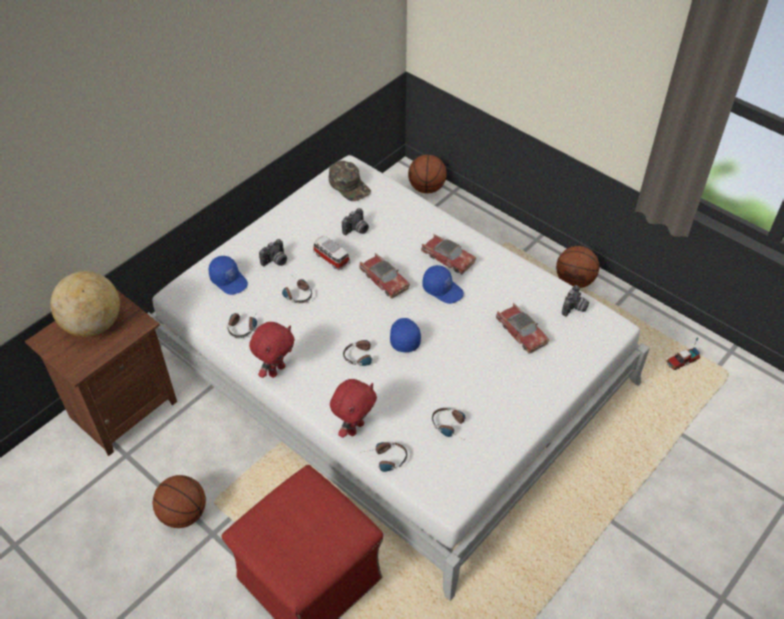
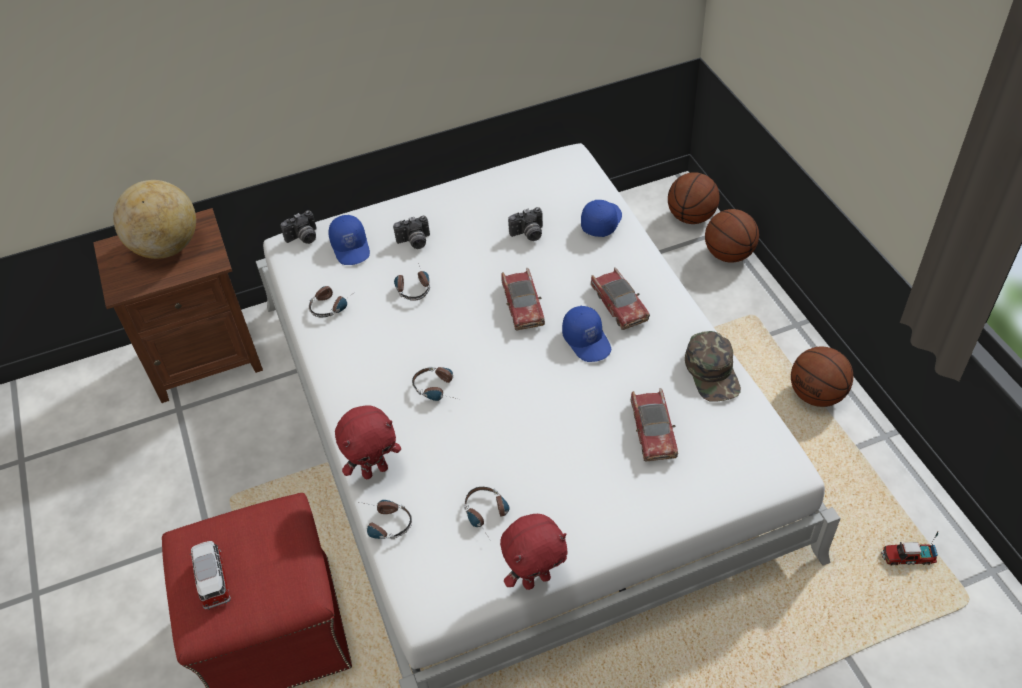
camera: 30 degrees right, 0 degrees up
basketball [153,475,206,528] -> basketball moved to [705,209,759,263]
red plush toy [249,322,295,378] -> red plush toy moved to [500,514,568,590]
toy car [313,236,350,270] -> toy car moved to [190,541,231,610]
green cap [329,161,371,201] -> green cap moved to [685,331,741,402]
blue cap [390,318,421,352] -> blue cap moved to [581,200,622,237]
camera [562,285,589,317] -> camera moved to [280,210,317,244]

